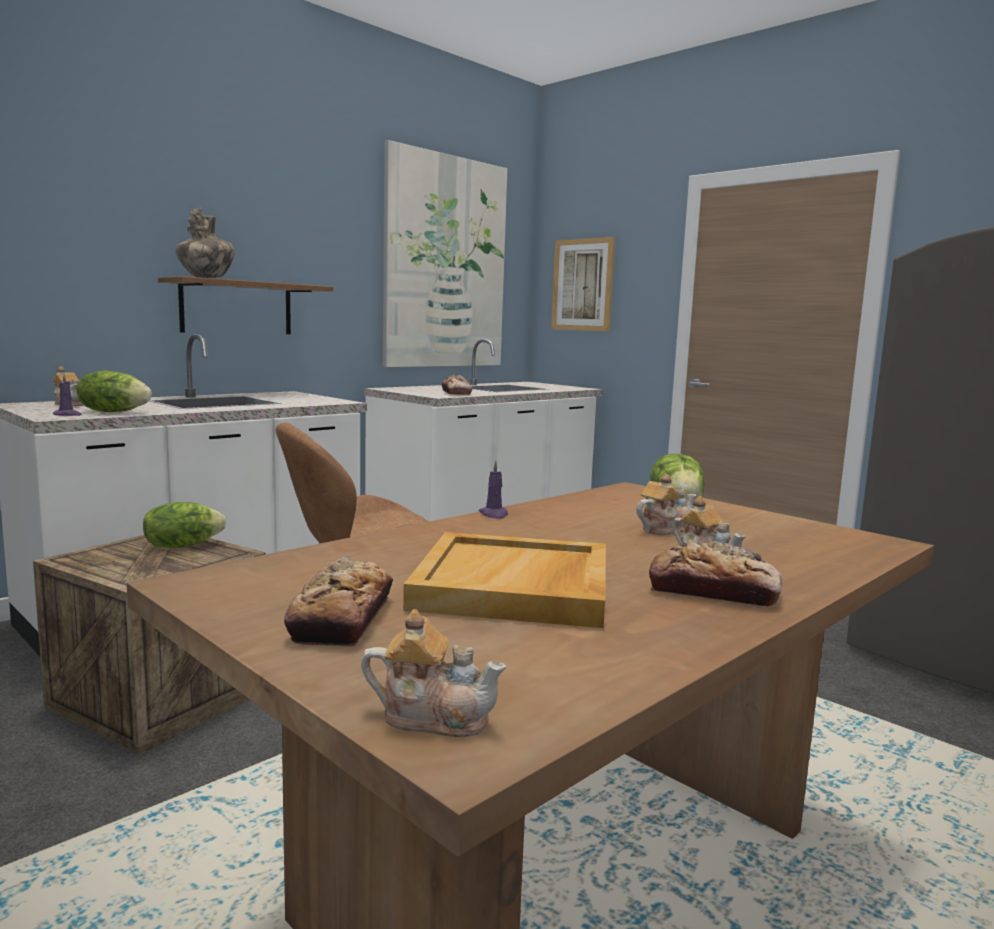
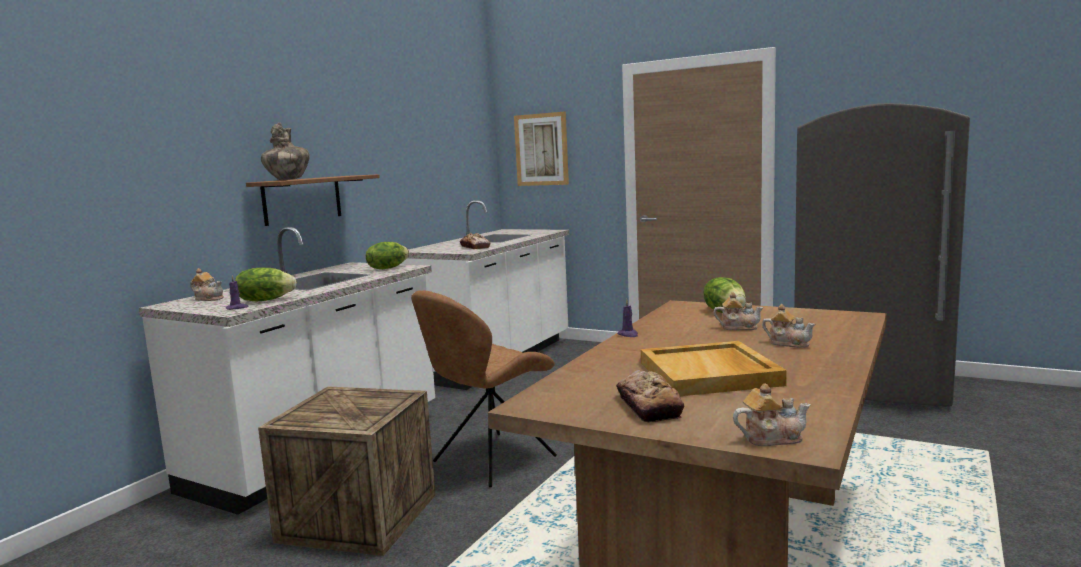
camera: 15 degrees left, 0 degrees up
lettuce [143,502,226,548] -> lettuce moved to [366,242,409,269]
picture [383,140,507,367] -> none
teapot [636,474,696,535] -> teapot turned 60 degrees clockwise [714,292,764,330]
bread [649,542,782,607] -> none

